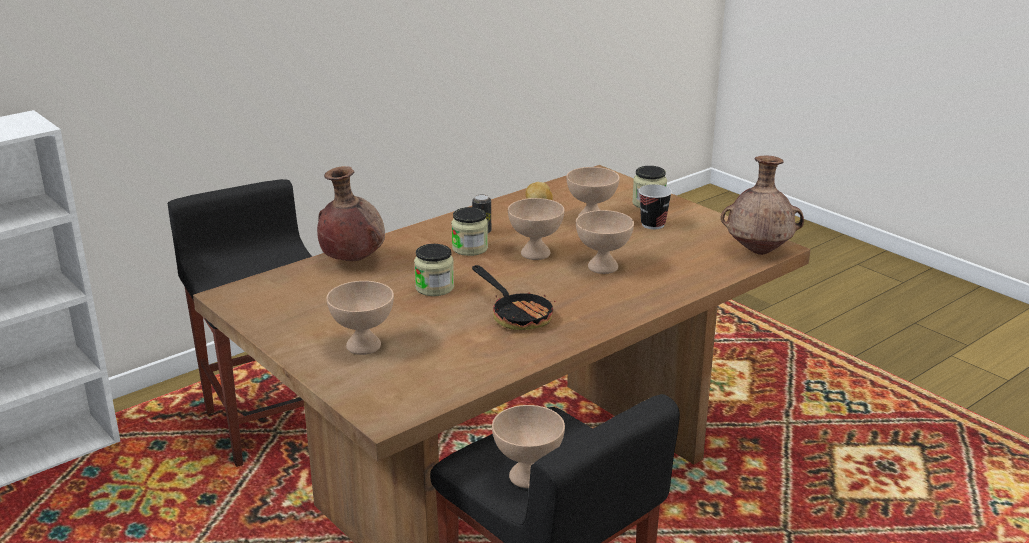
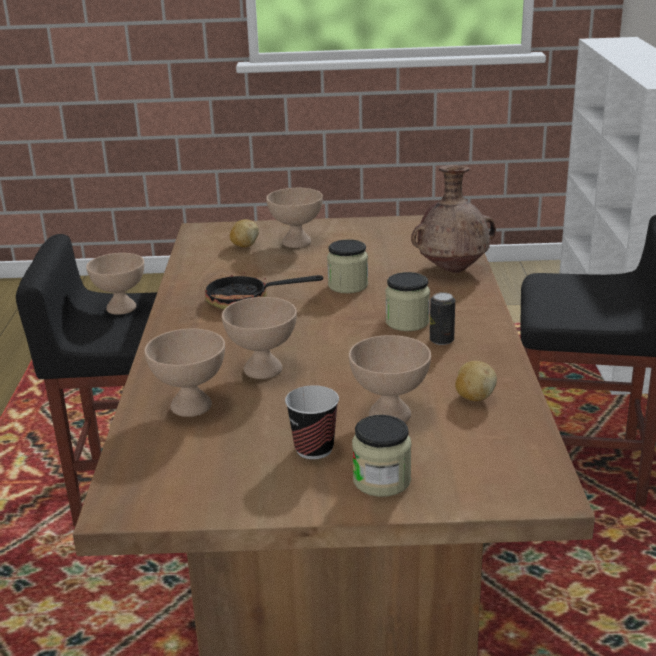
camera: 130 degrees right, 0 degrees up
beige bowl [508,198,565,260] -> beige bowl moved to [145,329,225,417]
brown vase [721,156,804,255] -> none
none -> potato [230,219,259,247]

